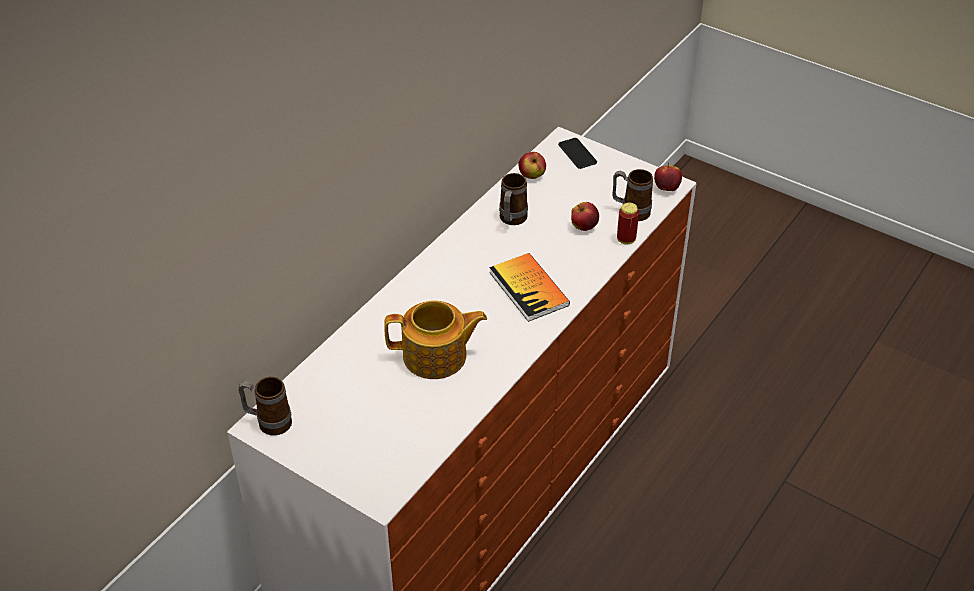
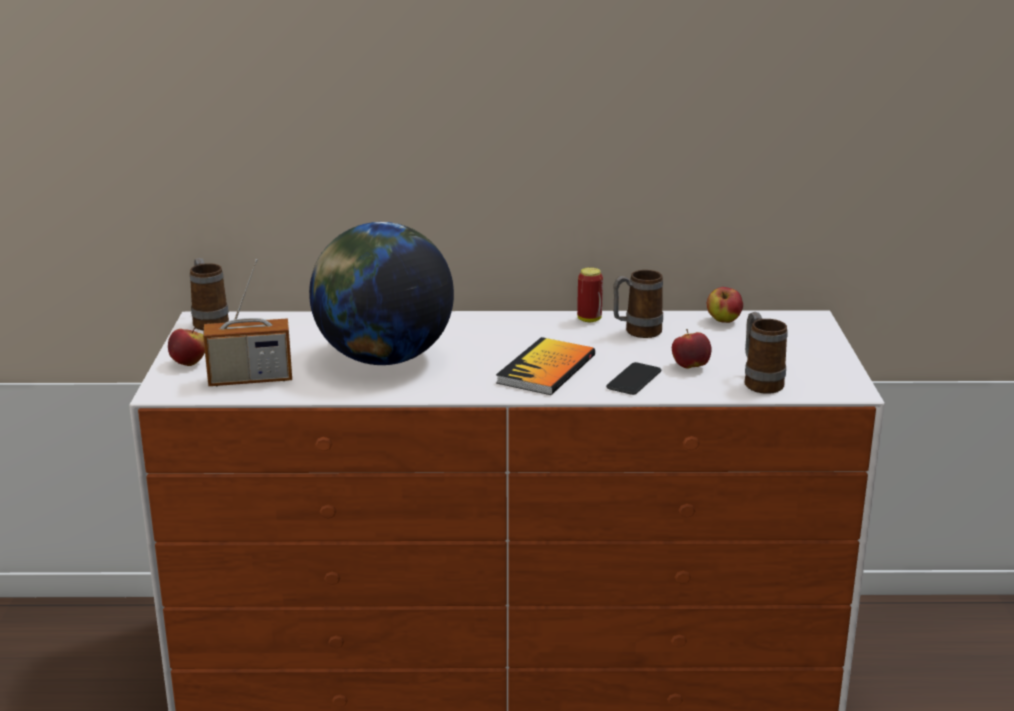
camera: 55 degrees right, 20 degrees down
teapot [384,300,487,379] -> globe [309,222,454,365]
phone [558,138,597,169] -> phone moved to [606,362,661,395]
can [617,203,639,244] -> can moved to [577,267,603,322]
apple [654,163,682,191] -> apple moved to [168,327,205,366]
none -> radio [203,259,292,386]

